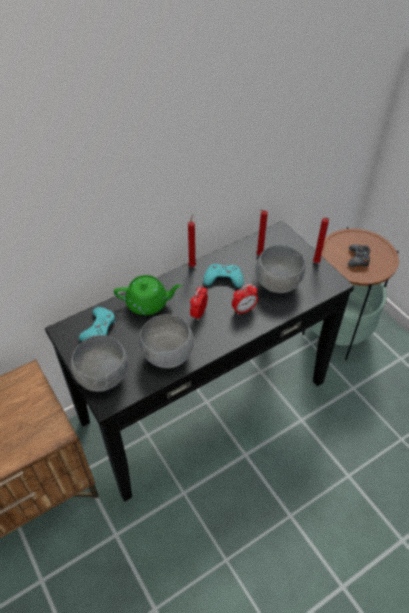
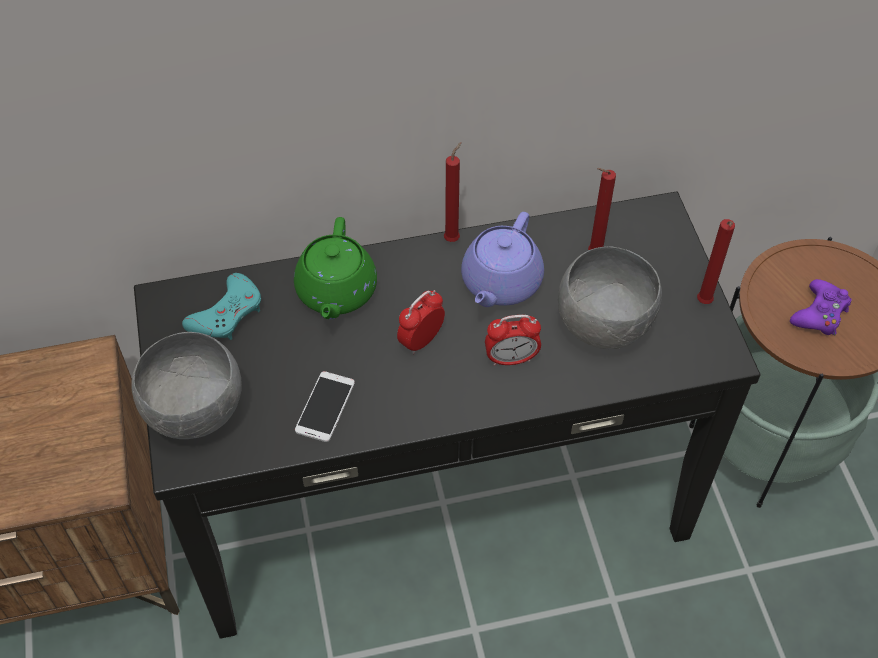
camera: 20 degrees right, 5 degrees up
green teapot [114,275,182,315] -> green teapot turned 75 degrees clockwise [294,217,377,319]
grey bowl [139,314,194,368] -> phone [295,371,355,442]
turquoise game controller [203,264,244,288] -> purple teapot [461,212,544,307]
black game controller [348,244,370,267] -> purple game controller [790,279,851,335]

